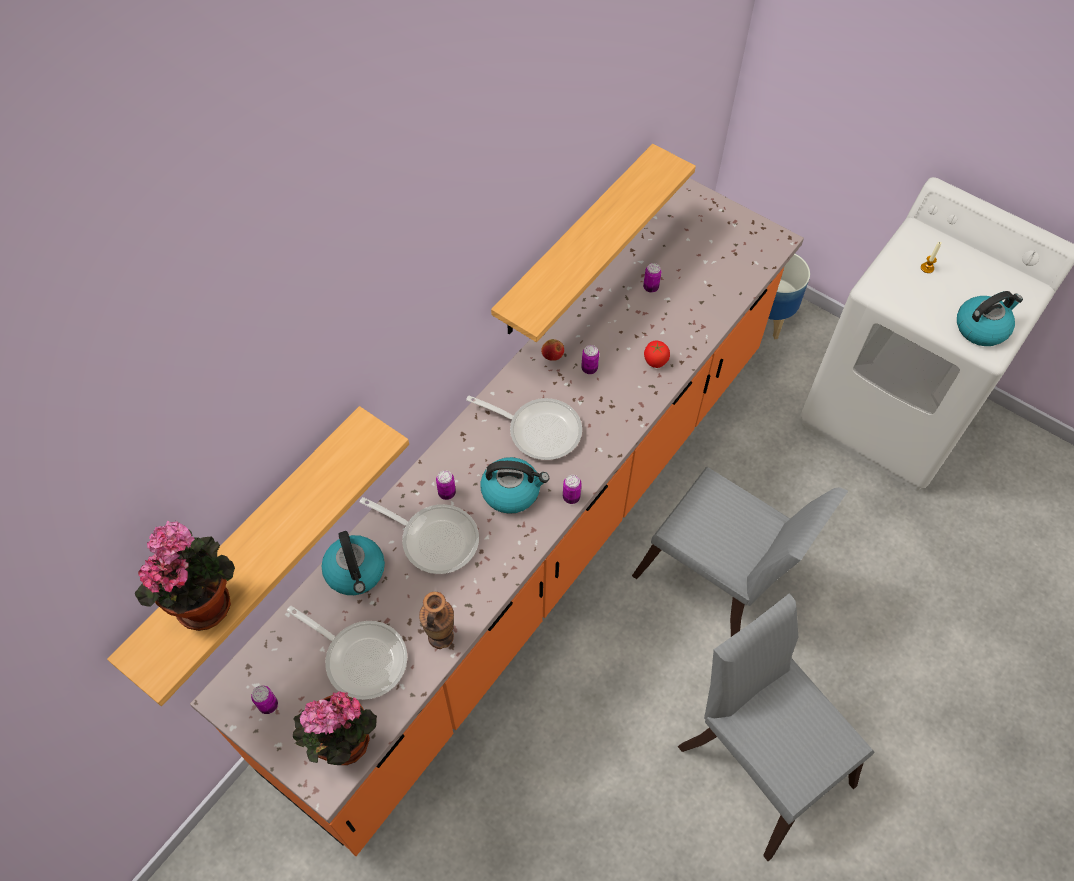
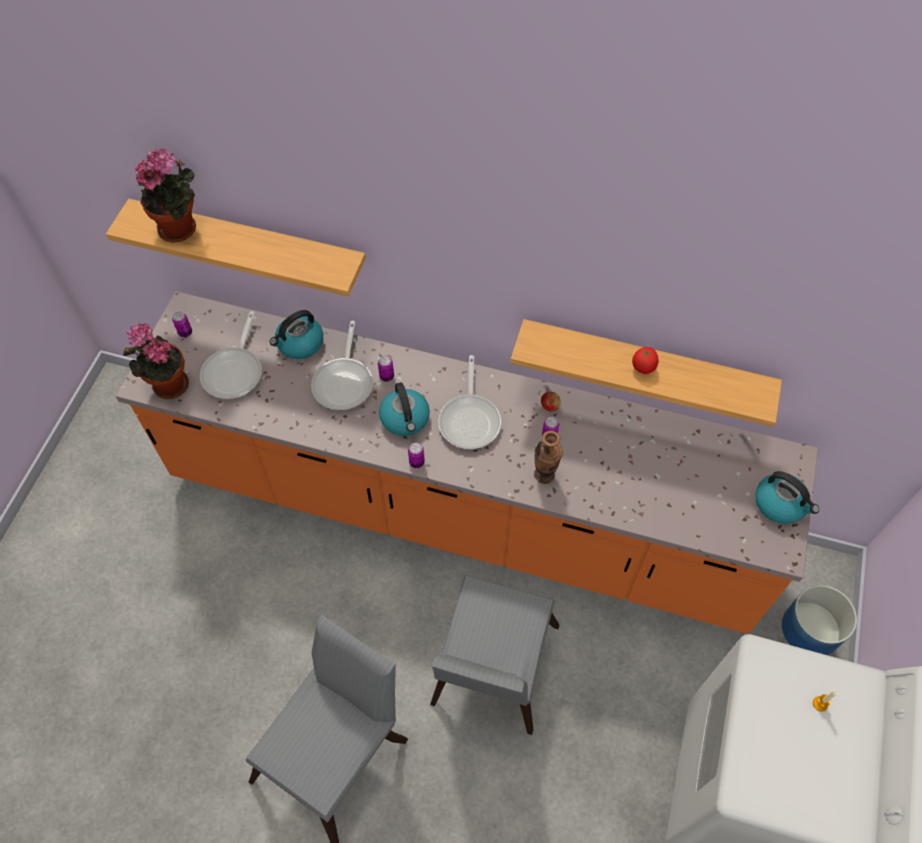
camera: 70 degrees right, 0 degrees up
vase [419,592,454,649] -> vase moved to [534,431,563,484]
can [643,263,662,293] -> none
tomato [644,341,670,368] -> tomato moved to [632,347,659,374]
kettle [957,291,1023,346] -> kettle moved to [755,471,819,524]

